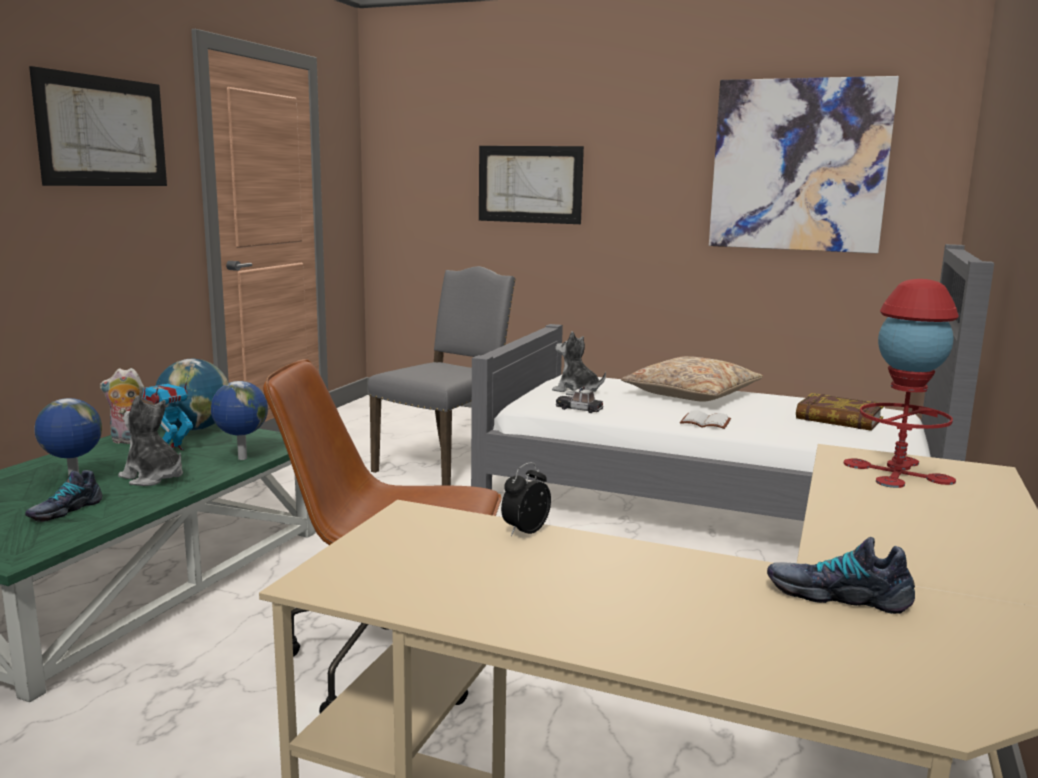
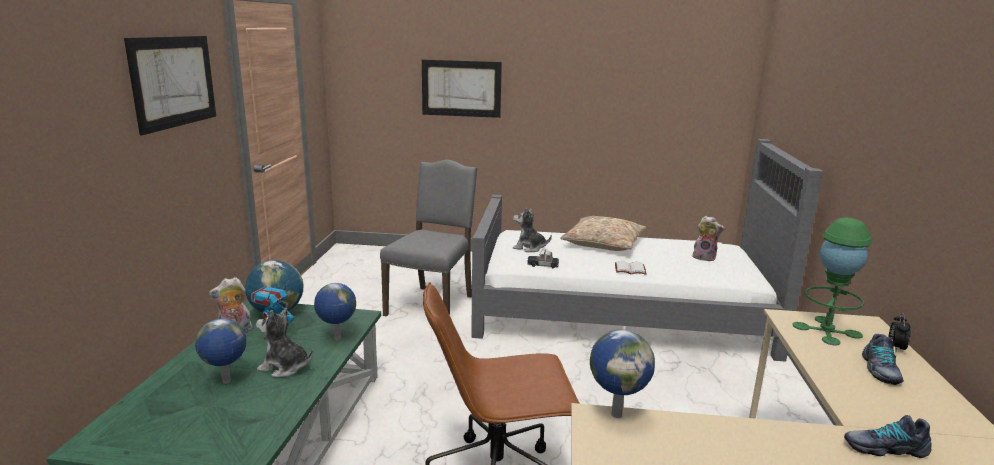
camera: 15 degrees left, 5 degrees up
shoe [25,470,102,522] -> shoe moved to [862,334,904,385]
alarm clock [501,462,551,536] -> alarm clock moved to [889,313,911,351]
picture [709,76,899,253] -> none
book [796,393,884,431] -> plush toy [692,216,725,261]
red table lamp [844,279,959,488] -> green table lamp [792,218,872,346]
none -> globe [590,330,655,418]

